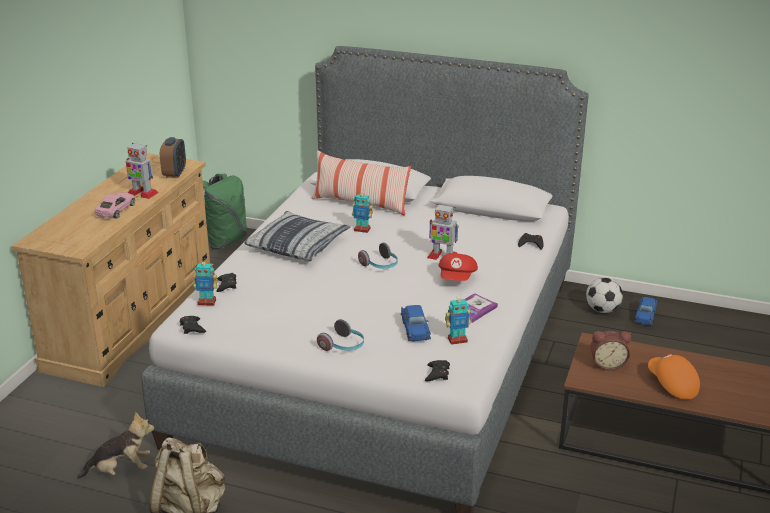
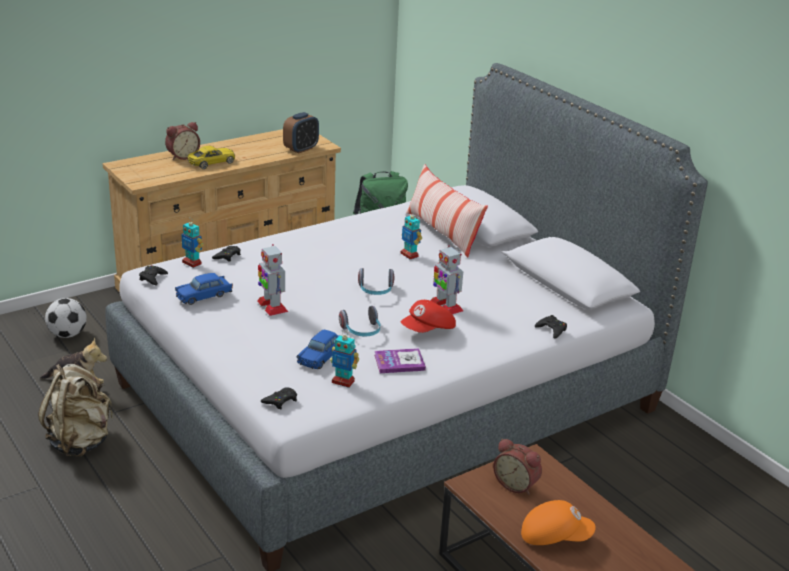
camera: 35 degrees right, 0 degrees up
pink toy car [94,192,135,219] -> yellow toy car [187,145,235,169]
toy robot [126,142,158,199] -> toy robot moved to [257,244,288,316]
pillow [244,211,350,261] -> none
headphones [317,319,364,351] -> headphones moved to [339,306,380,336]
football [586,277,623,313] -> football moved to [45,298,87,338]
blue toy car [634,297,657,325] -> blue toy car moved to [175,273,233,305]
orange cap [648,354,700,400] -> orange cap turned 90 degrees clockwise [521,500,596,545]
none -> alarm clock [165,122,200,160]

